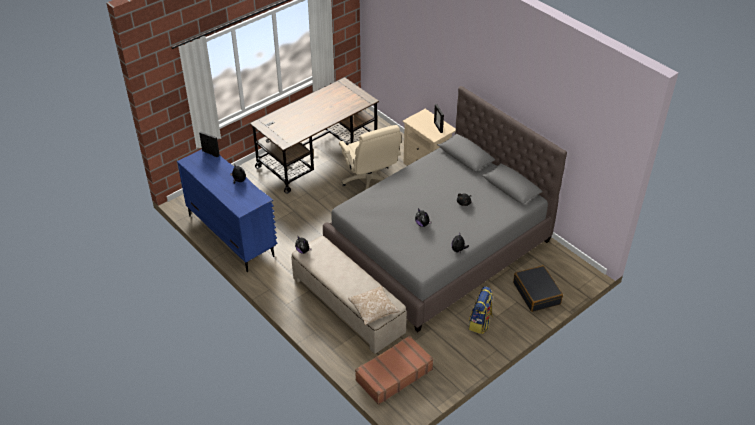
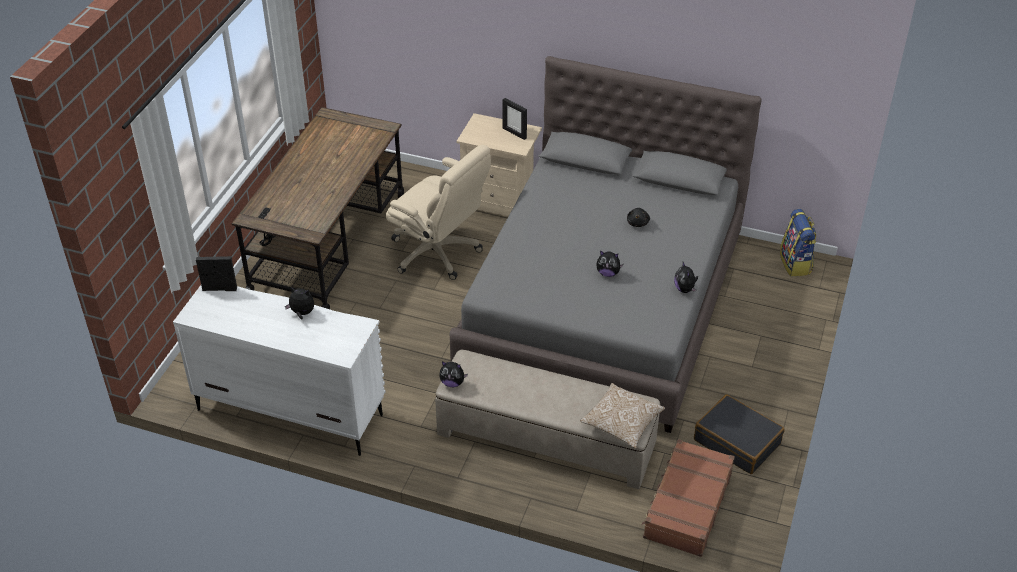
camera: 30 degrees left, 0 degrees up
blue dresser [177,149,278,272] -> white dresser [173,285,386,456]
backpack [469,287,493,334] -> backpack moved to [780,209,817,277]
black suitcase [513,265,563,312] -> black suitcase moved to [694,394,785,474]

